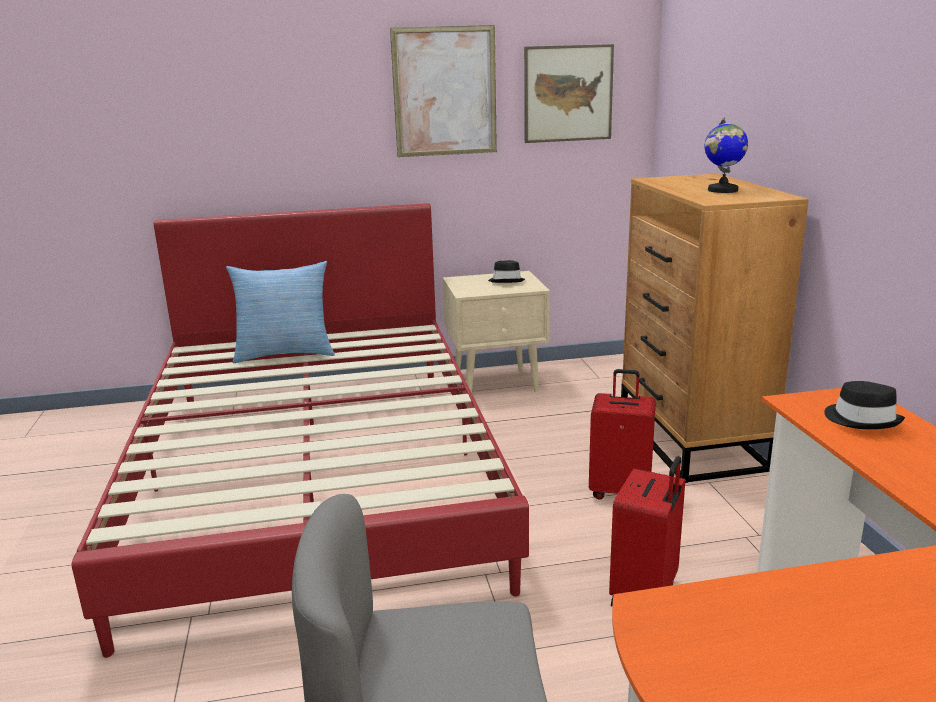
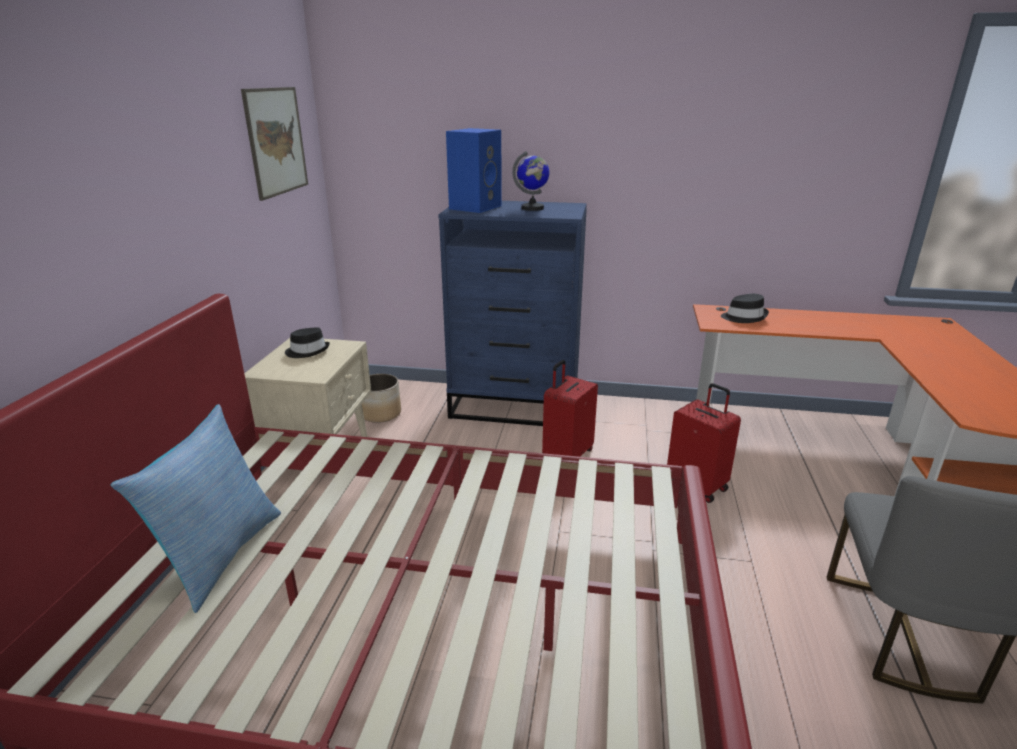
camera: 70 degrees left, 5 degrees up
picture [390,25,497,157] -> none
brown dresser [621,174,809,483] -> blue dresser [438,201,587,426]
none -> planter [362,374,401,423]
none -> blue speaker [446,128,502,213]

